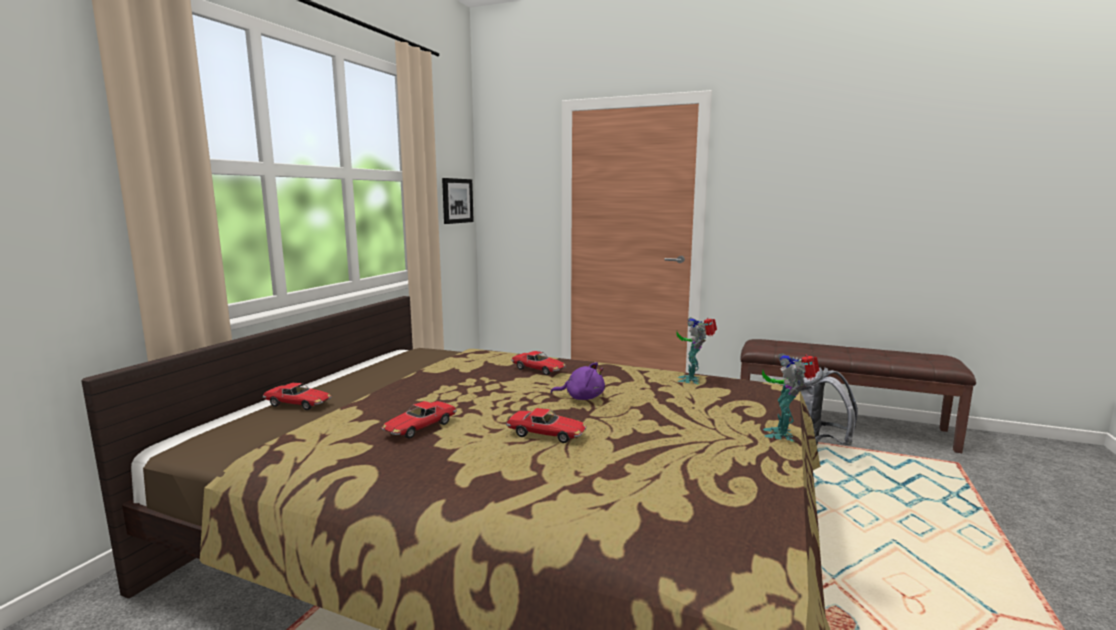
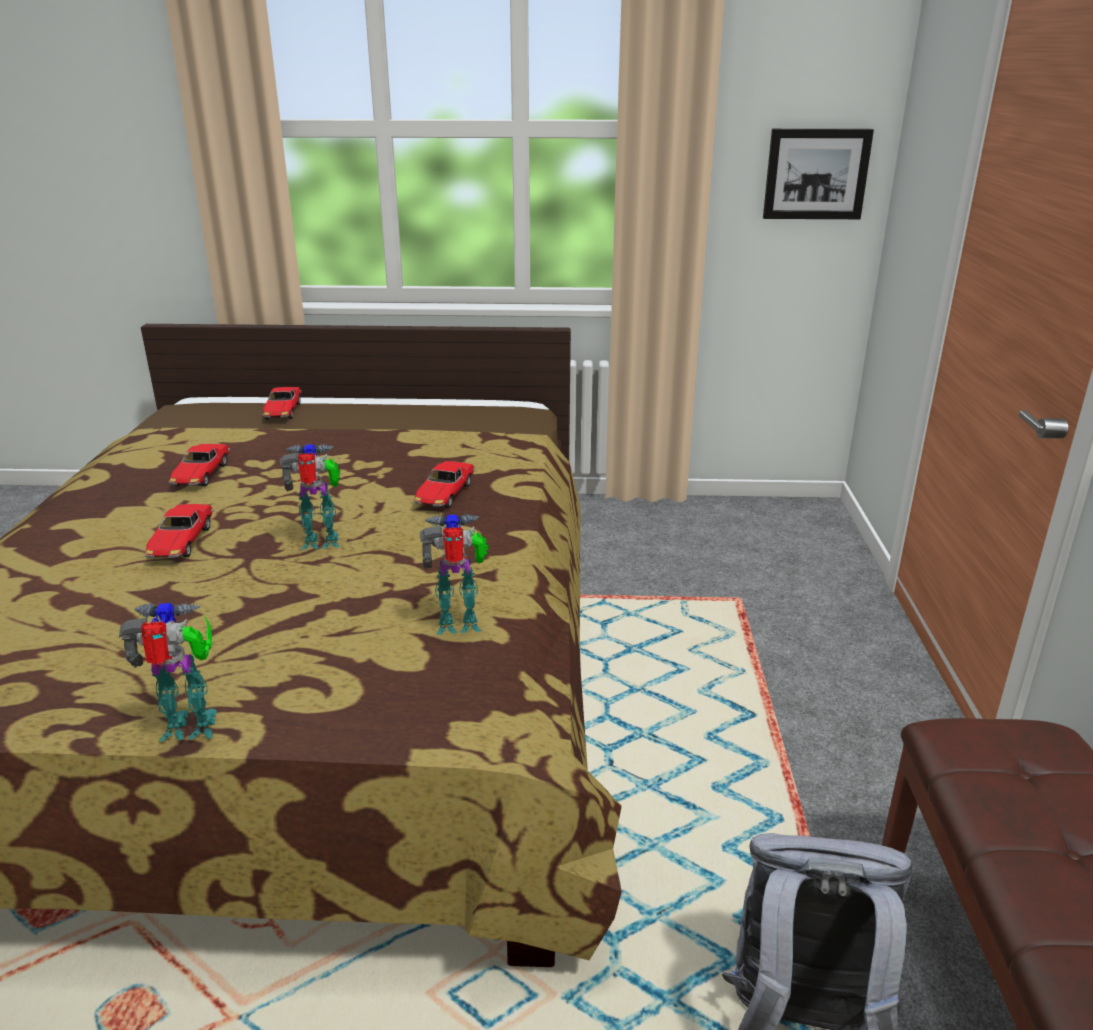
camera: 70 degrees right, 15 degrees up
toy car [381,401,457,439] -> toy car turned 105 degrees counterclockwise [169,444,230,487]
purple plush toy [550,362,605,400] -> toy robot [280,443,340,550]

